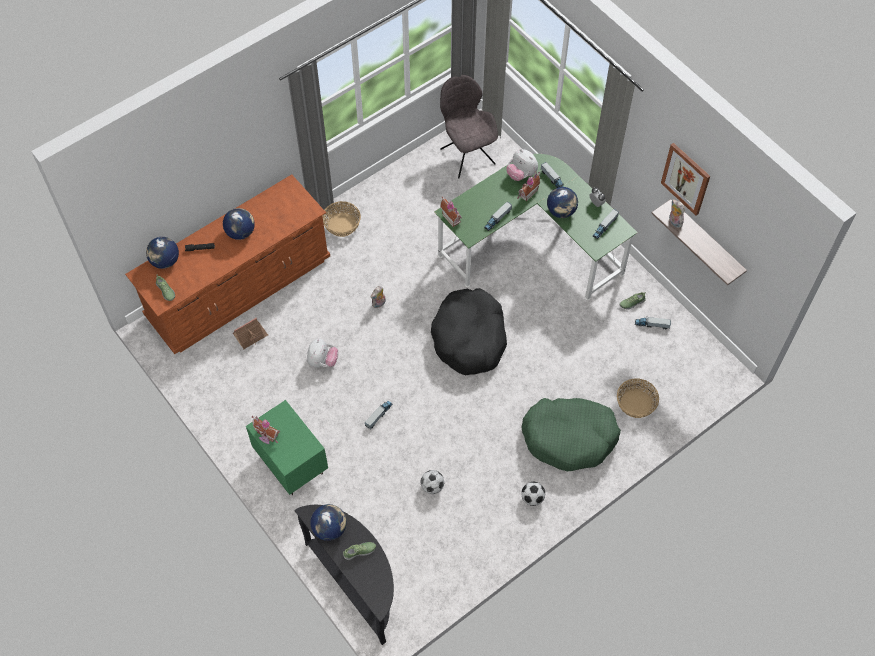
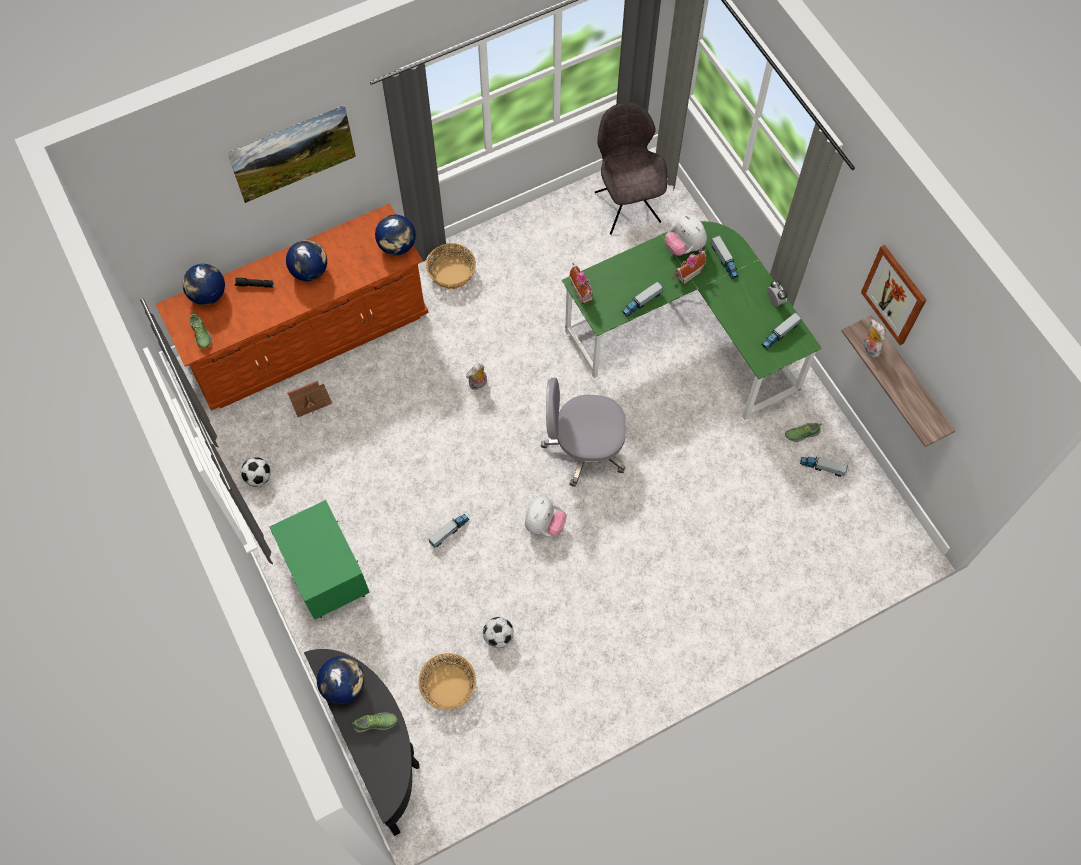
camera: 10 degrees right, 5 degrees up
toy house [252,416,280,444] -> none
plush toy [307,338,338,368] -> plush toy moved to [525,497,567,536]
black dog bed [431,288,507,375] -> grey office chair [541,378,626,487]
green dog bed [521,398,621,471] -> none
football [521,482,545,506] -> football moved to [241,457,271,487]
globe [547,187,578,218] -> globe moved to [375,215,416,255]
basket [617,378,659,418] -> basket moved to [418,653,476,710]
none -> picture [227,105,356,203]

